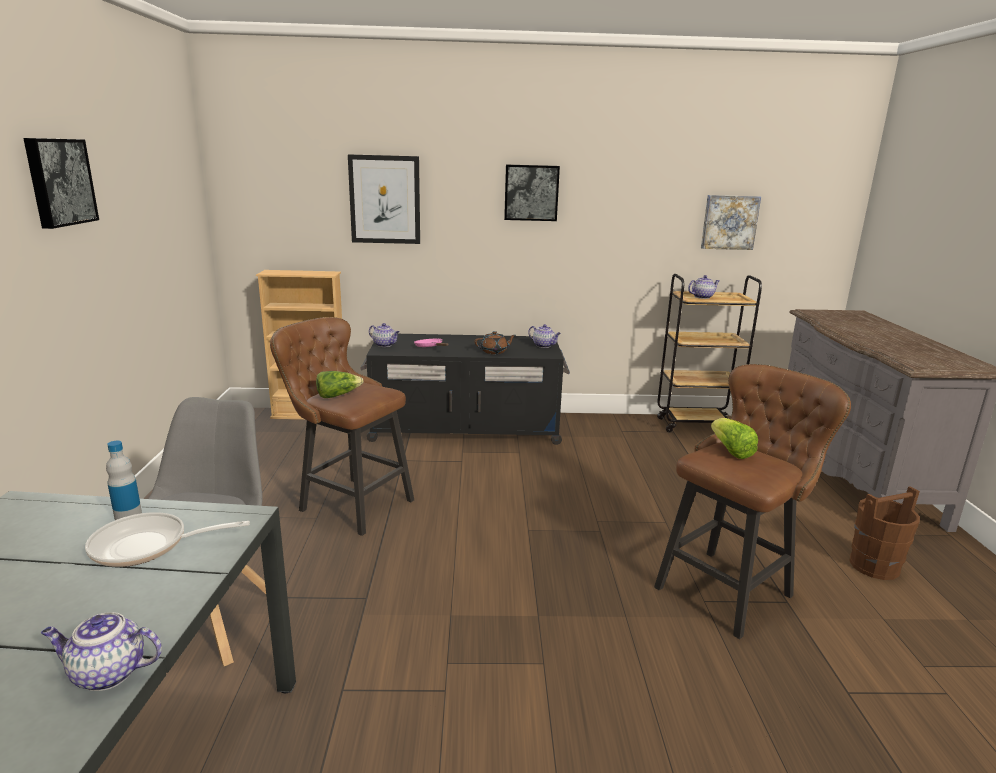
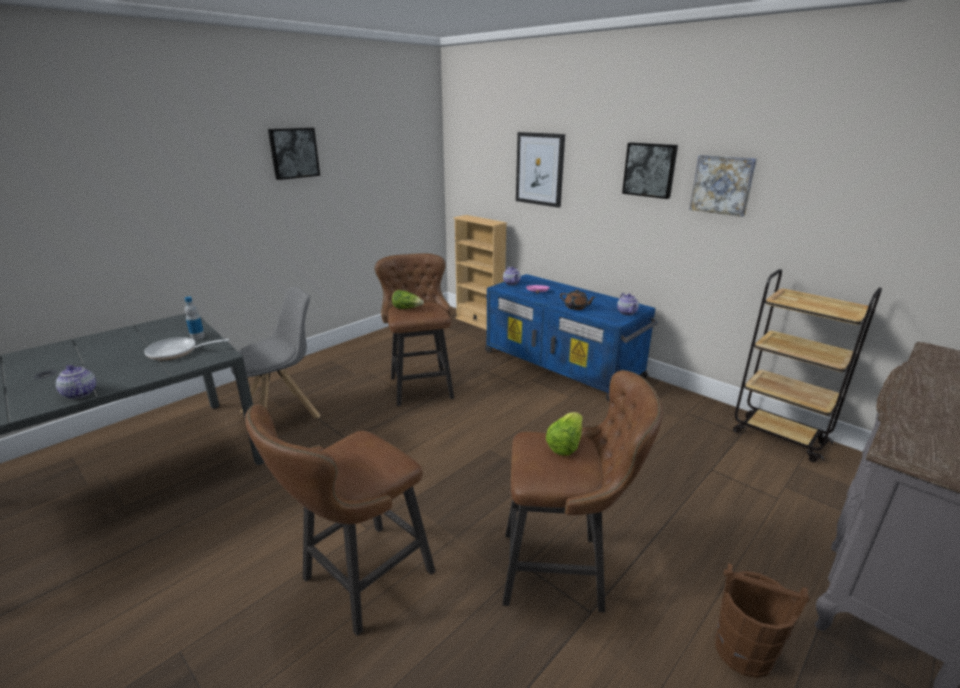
camera: 45 degrees right, 5 degrees up
frying pan [85,512,250,567] -> frying pan turned 45 degrees counterclockwise [144,337,229,360]
black cabinet [360,334,570,445] -> blue cabinet [485,274,658,402]
teapot [688,275,720,299] -> none
picture [701,195,761,250] -> picture moved to [690,155,757,217]
none -> brown stool [245,404,436,636]

